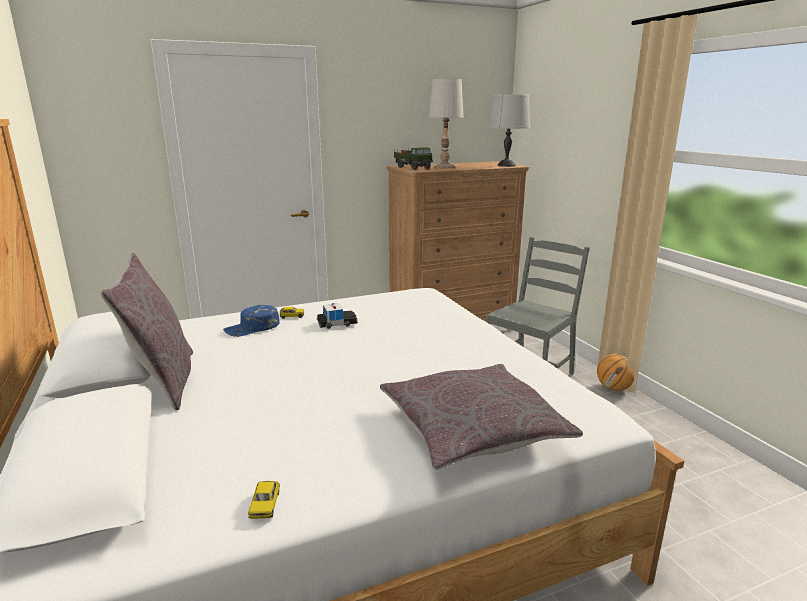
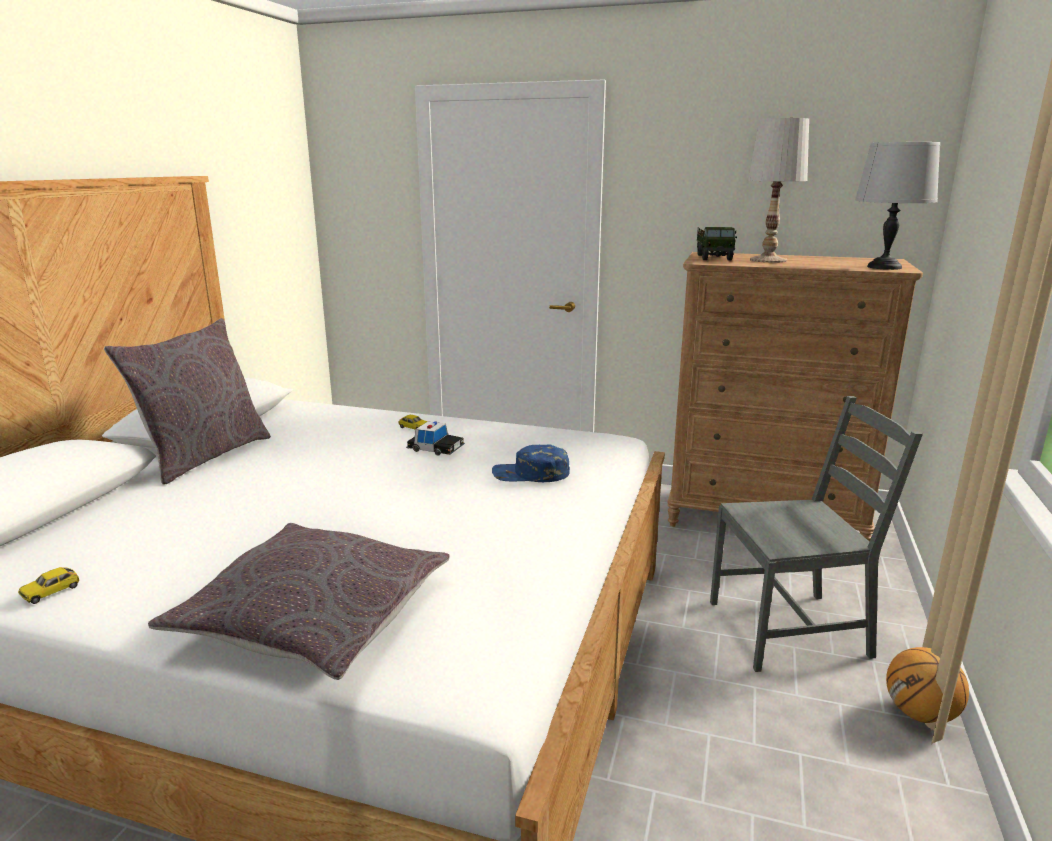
camera: 40 degrees right, 0 degrees up
blue cap [223,305,280,337] -> blue cap moved to [492,444,570,482]

